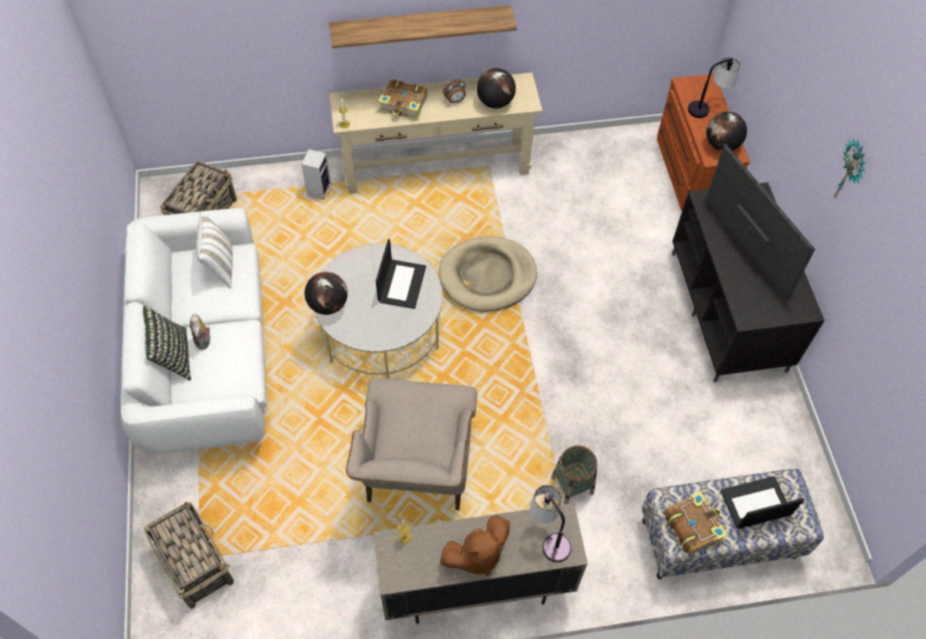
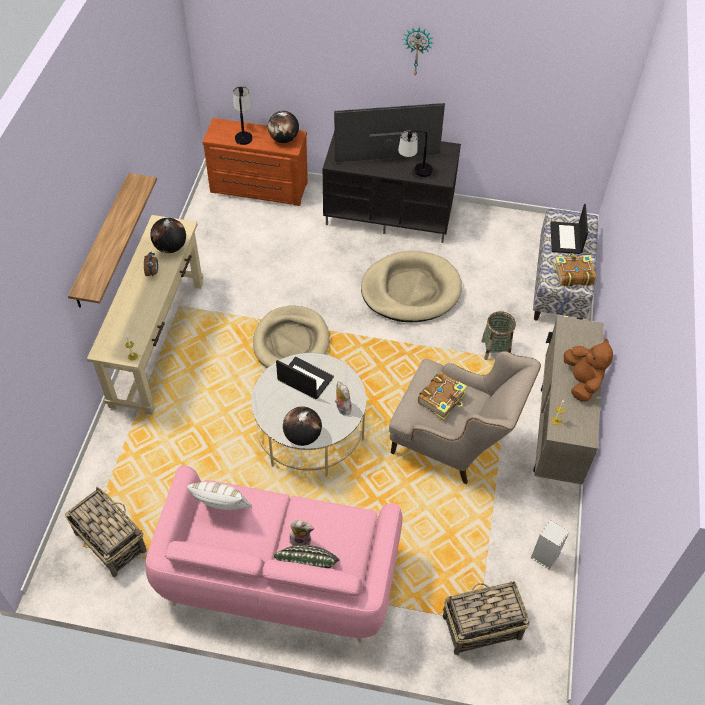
camera: 70 degrees left, 5 degrees down
white sofa [120,208,267,454] -> pink sofa [145,465,402,643]
speaker [301,149,332,200] -> speaker moved to [531,520,569,570]
book [378,80,427,121] -> book moved to [418,372,467,420]
table lamp [530,485,571,562] -> table lamp moved to [398,130,433,177]
none -> plush toy [335,381,352,415]
none -> beige dog bed [361,251,462,322]

